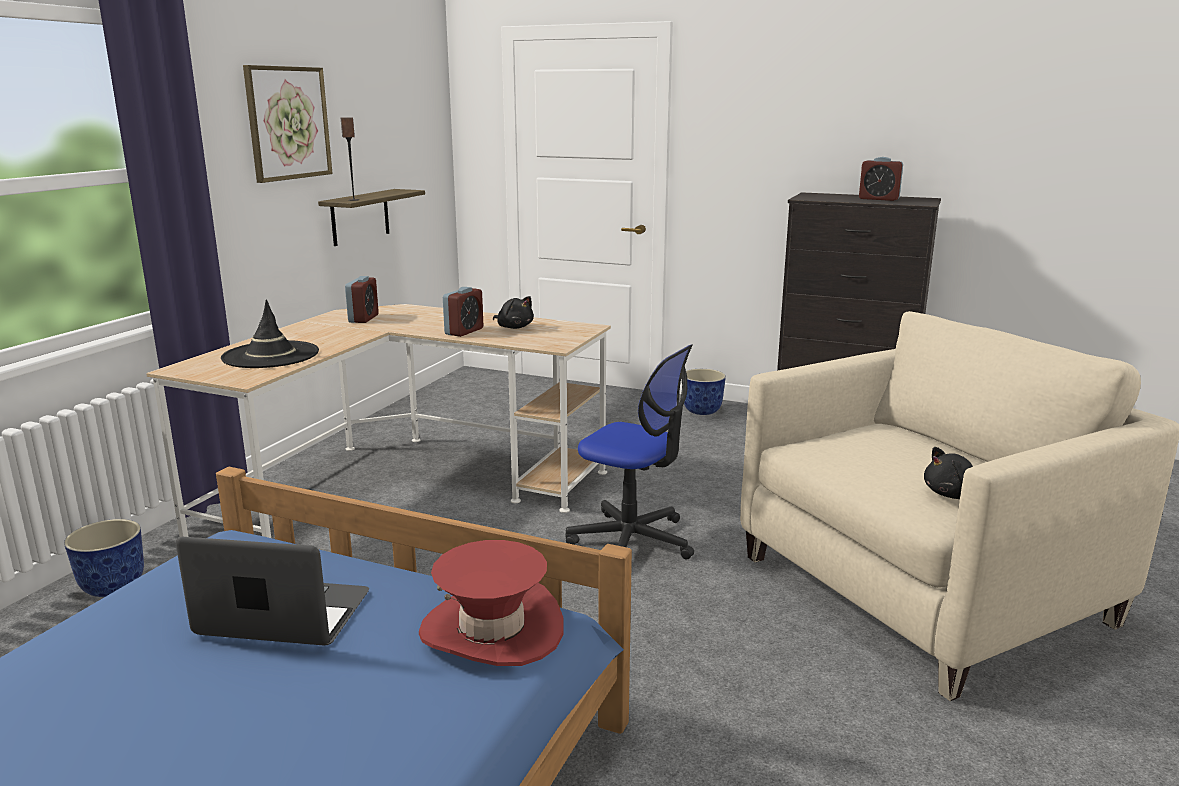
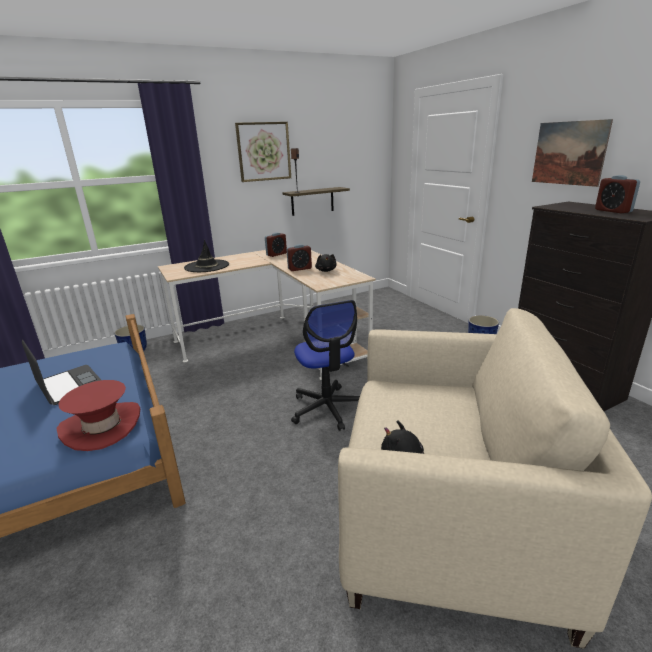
camera: 40 degrees right, 5 degrees up
none -> picture [532,119,613,187]

